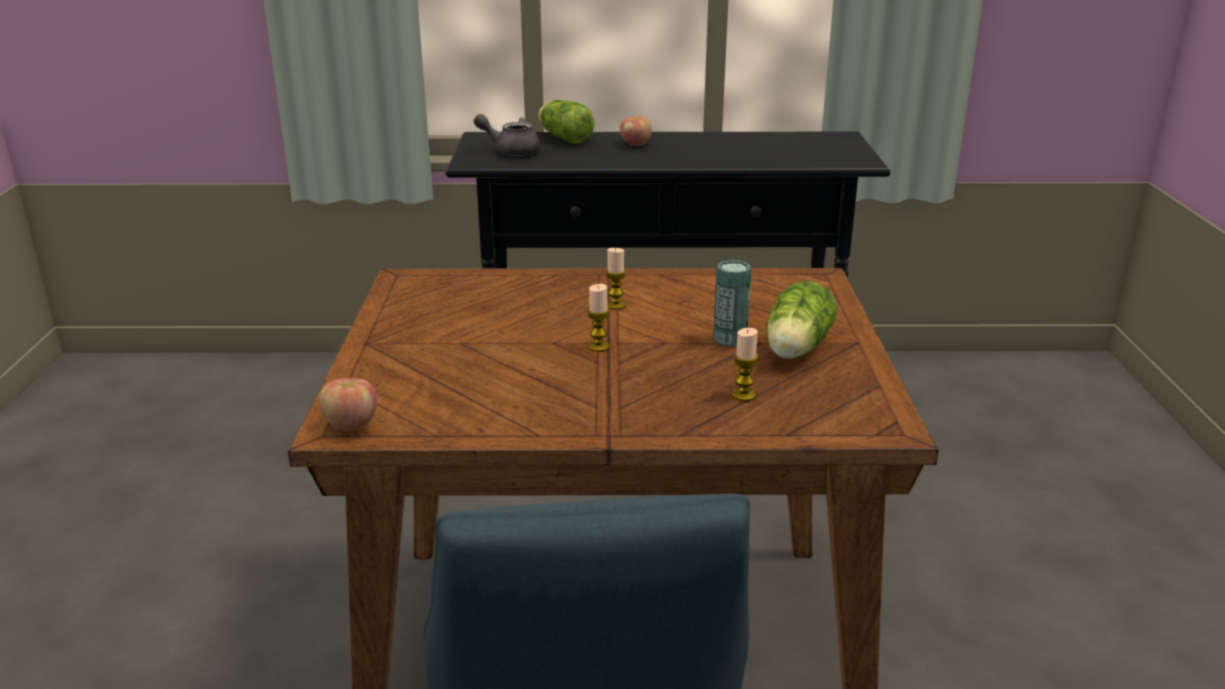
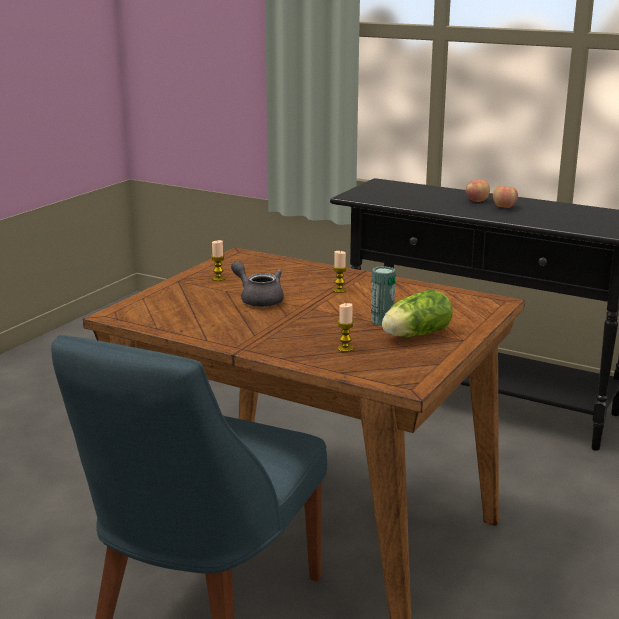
camera: 30 degrees right, 5 degrees down
apple [319,378,377,431] -> apple moved to [493,186,518,208]
grey teapot [474,114,540,156] -> grey teapot moved to [231,261,284,307]
lettuce [538,100,594,144] -> none
candle [587,284,610,352] -> candle moved to [211,240,225,281]

